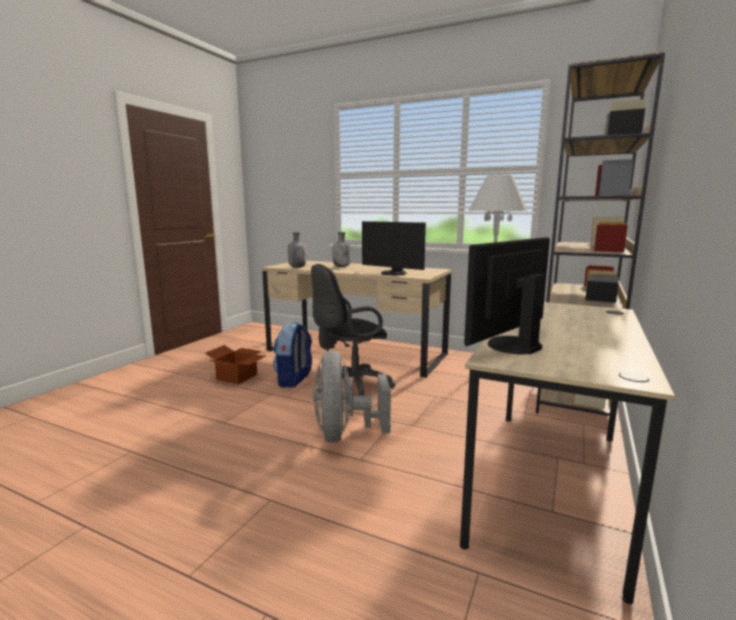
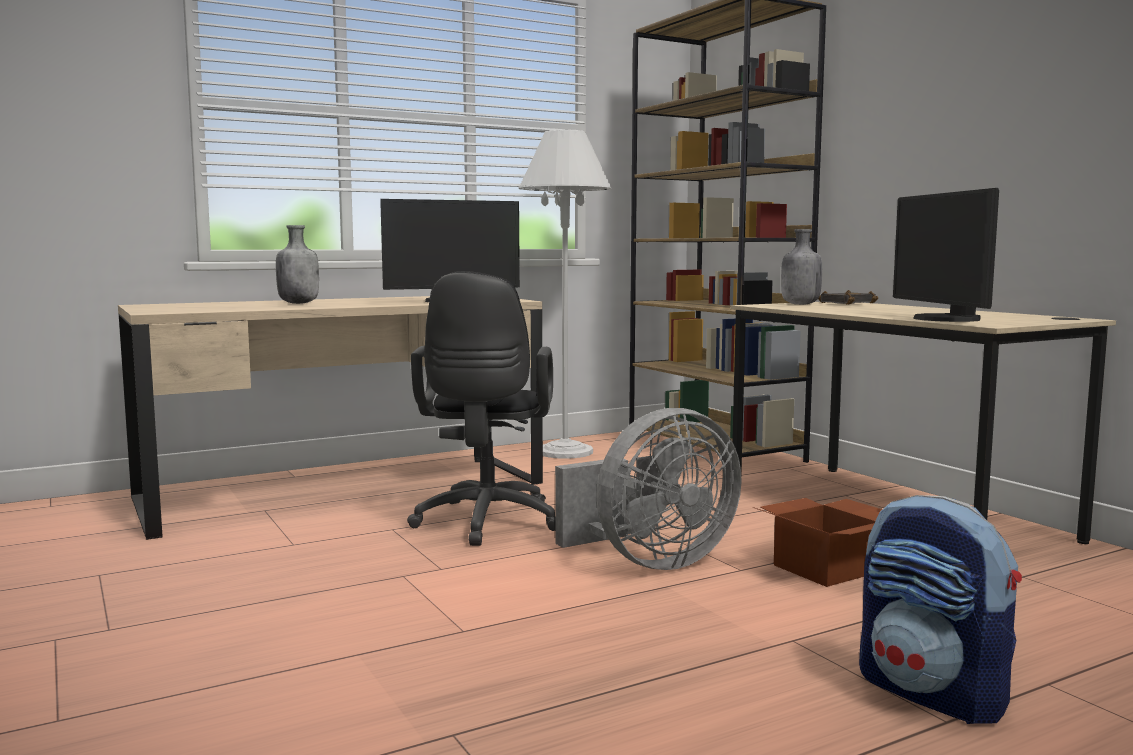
camera: 55 degrees left, 5 degrees down
cardboard box [205,345,266,384] -> cardboard box moved to [752,498,882,587]
backpack [273,322,312,388] -> backpack moved to [859,495,1022,724]
grey bottle [288,232,307,268] -> grey bottle moved to [781,229,822,305]
grey fan [313,351,391,443] -> grey fan turned 60 degrees counterclockwise [555,408,742,570]
none -> black book [818,290,878,305]

